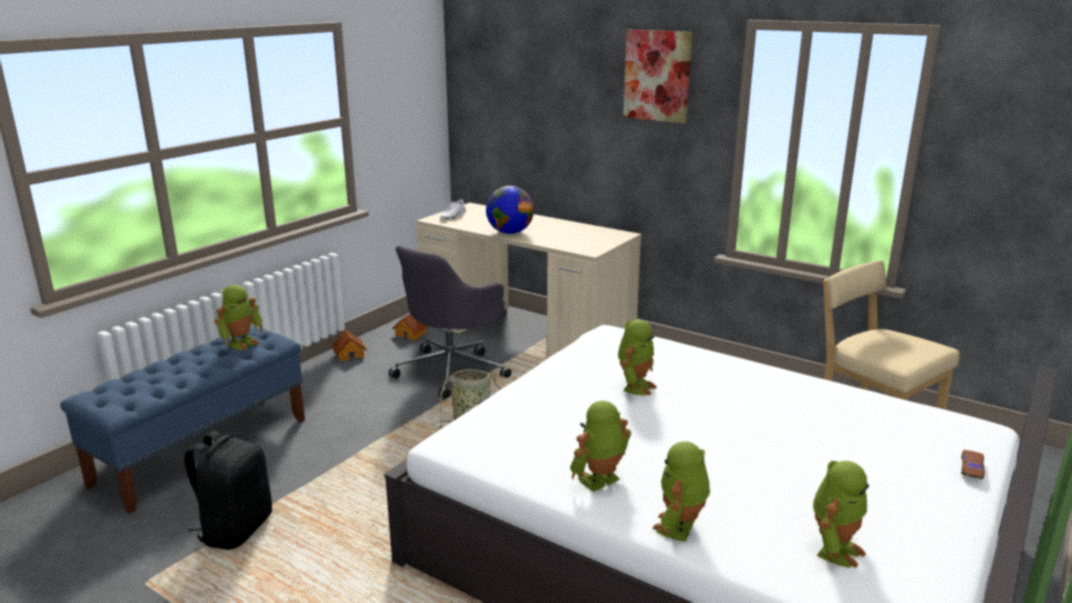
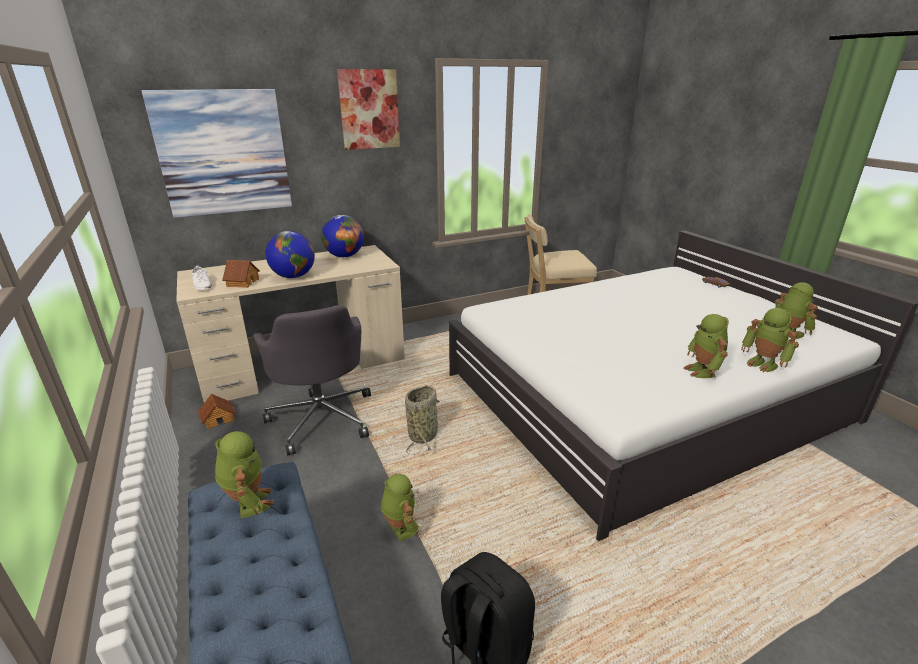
camera: 60 degrees left, 5 degrees up
toy house [332,329,367,361] -> toy house moved to [222,260,260,288]
toy robot [618,319,657,396] -> toy robot moved to [381,474,419,541]
none -> picture [142,89,292,218]
none -> globe [321,215,364,257]

